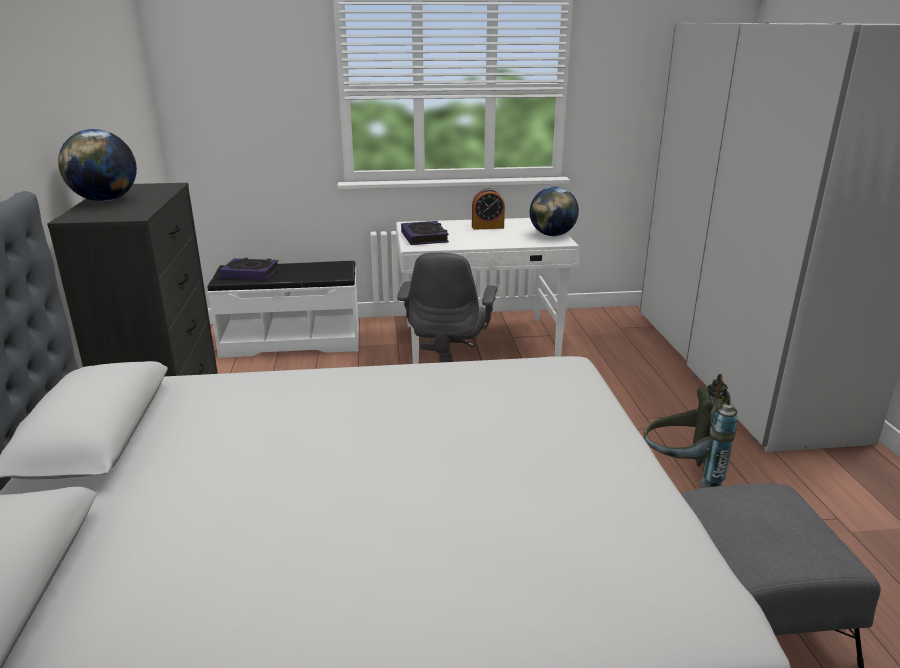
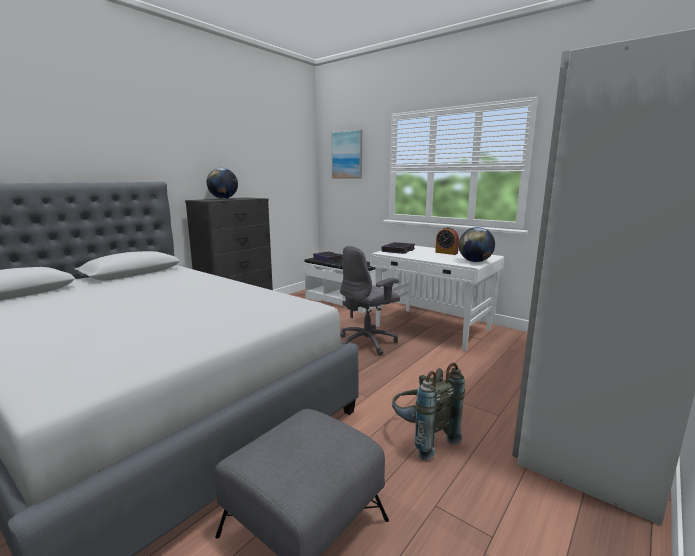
camera: 45 degrees right, 10 degrees down
none -> picture [331,129,362,179]

